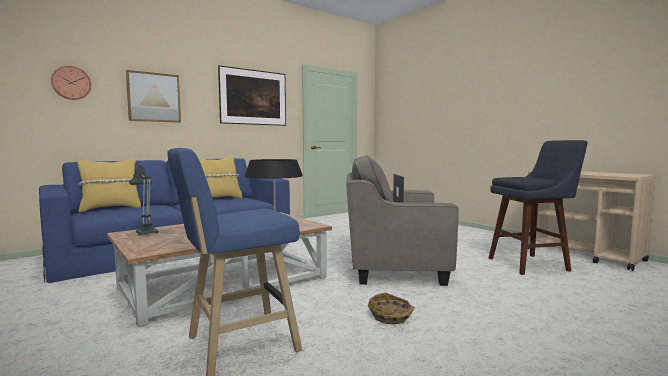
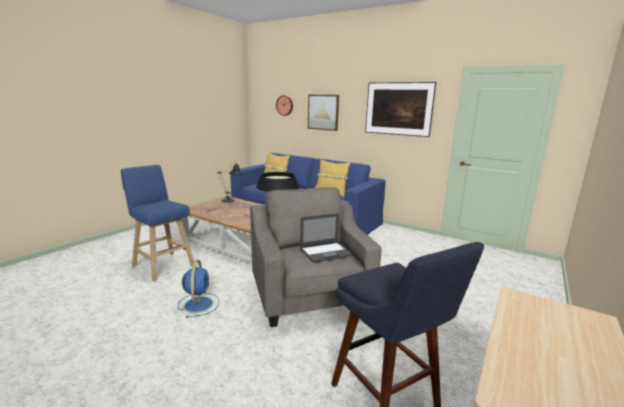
camera: 70 degrees right, 10 degrees up
basket [368,293,415,325] -> blue fan [178,260,219,318]

